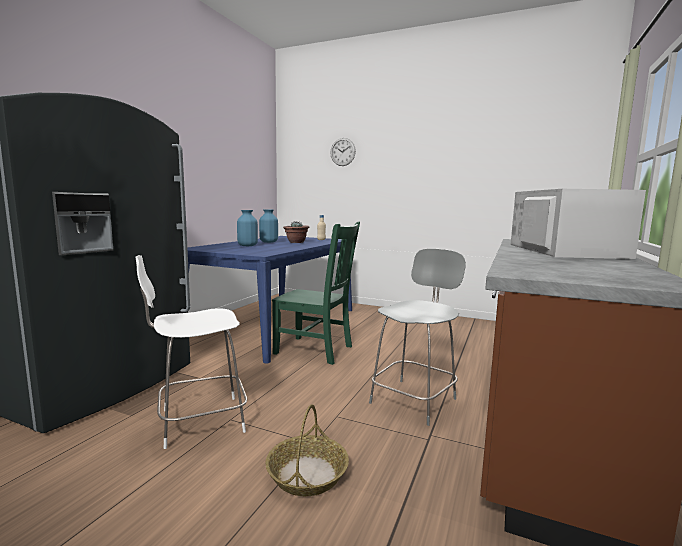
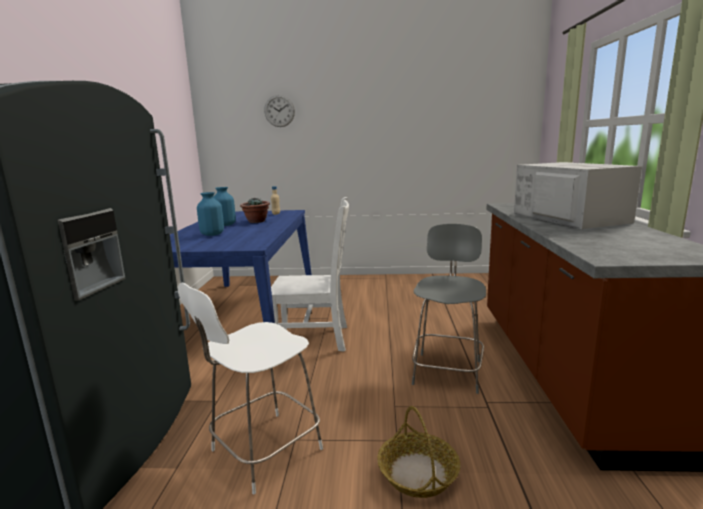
camera: 20 degrees left, 5 degrees up
green chair [272,222,360,365] -> white chair [271,197,349,352]

